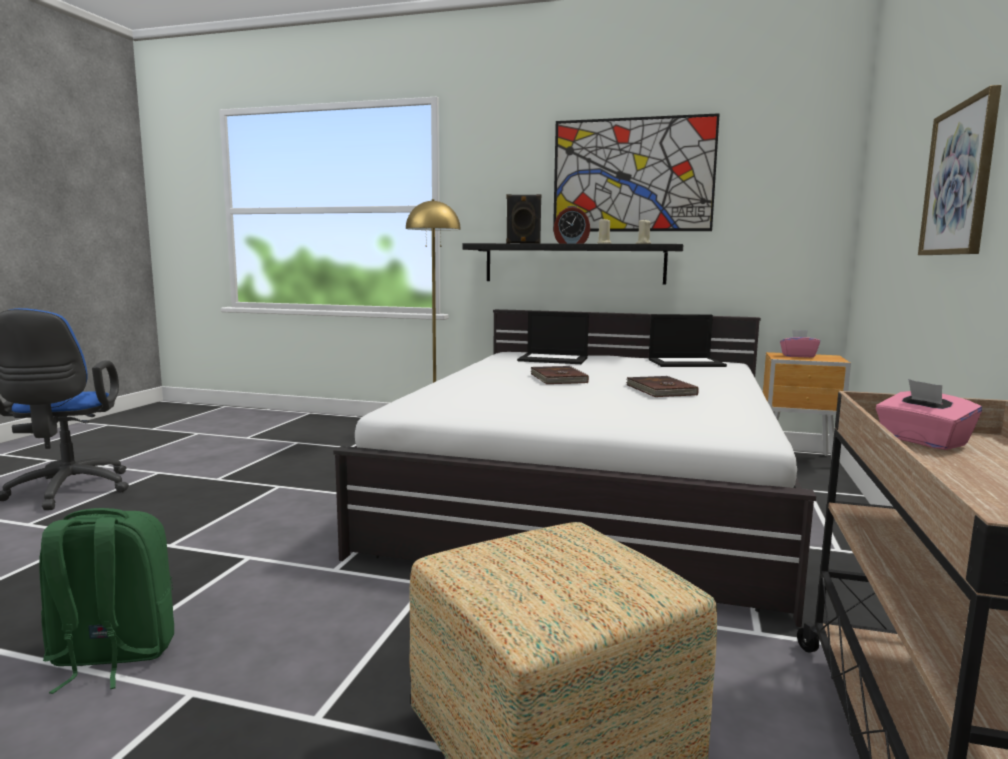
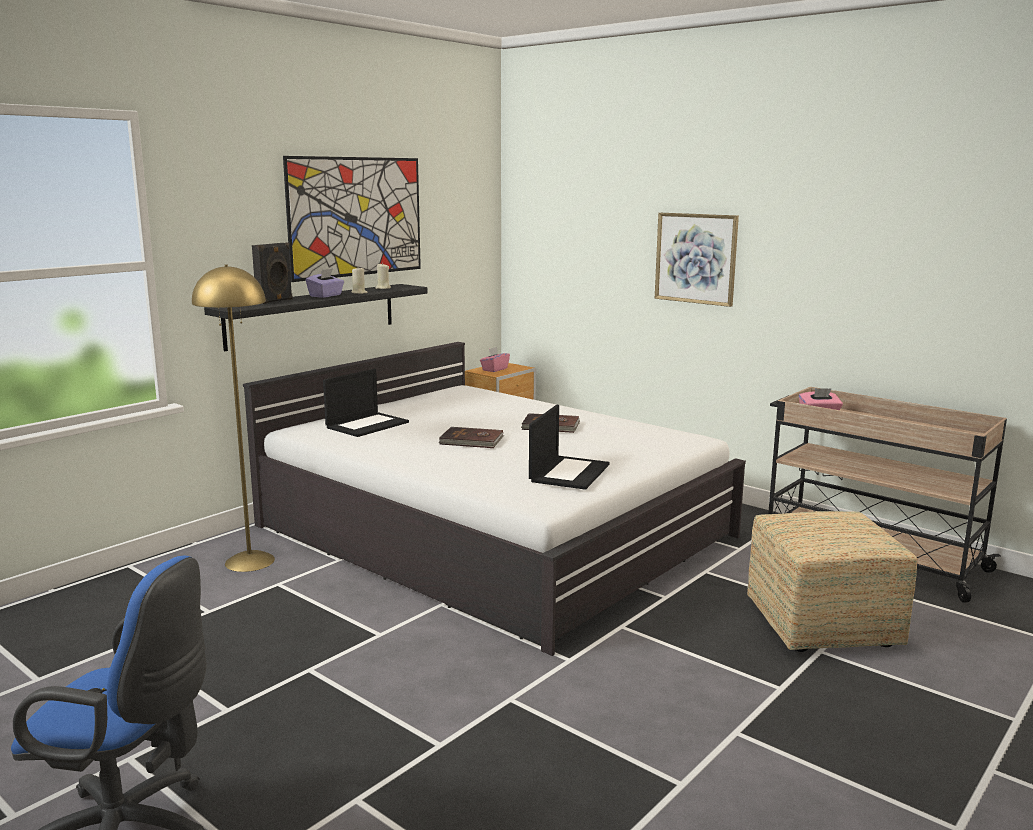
camera: 65 degrees left, 5 degrees up
green backpack [39,508,174,694] -> none
alarm clock [554,206,590,244] -> purple tissue box [306,269,344,298]
laptop [649,314,727,367] -> laptop moved to [529,405,610,490]

